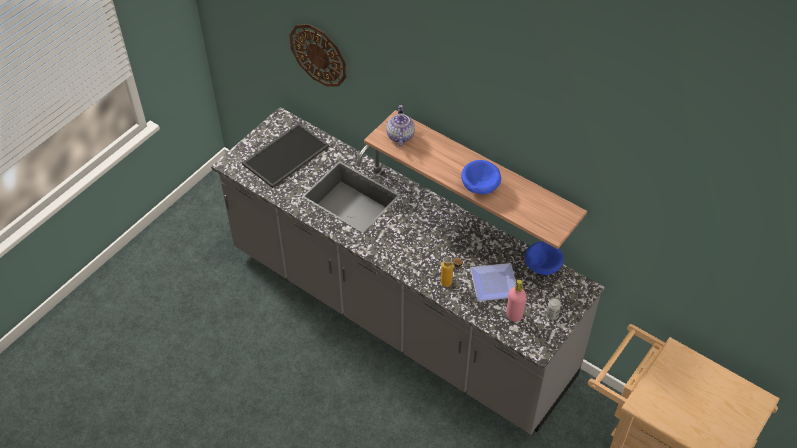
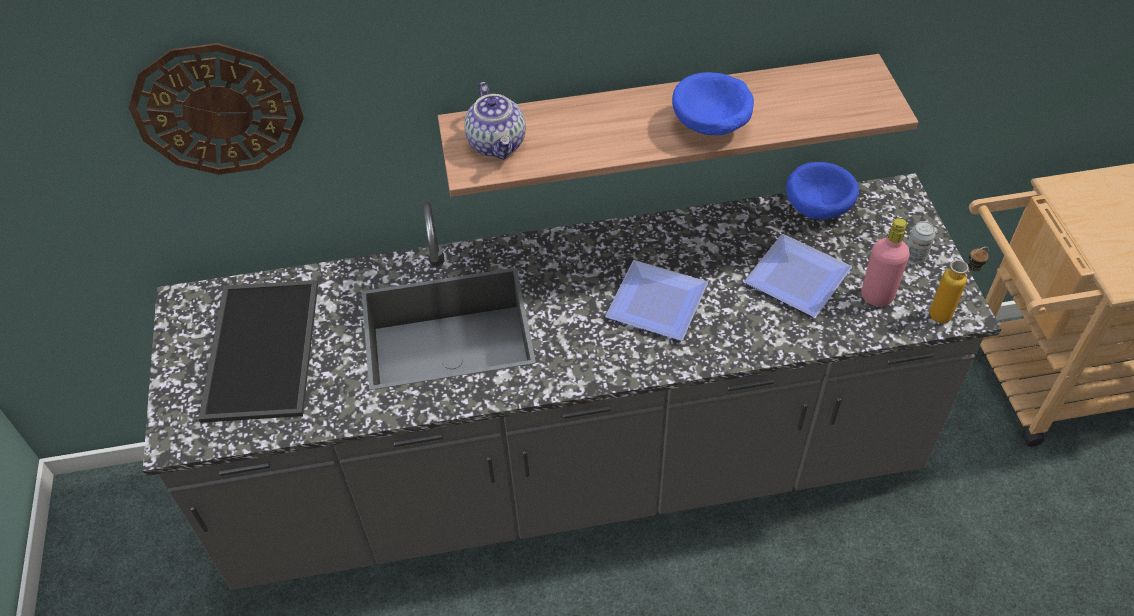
camera: 45 degrees left, 0 degrees up
teapot [386,105,415,146] -> teapot turned 150 degrees counterclockwise [464,82,526,160]
bottle [441,256,463,287] -> bottle moved to [929,247,989,323]
none -> plate [605,260,708,341]

